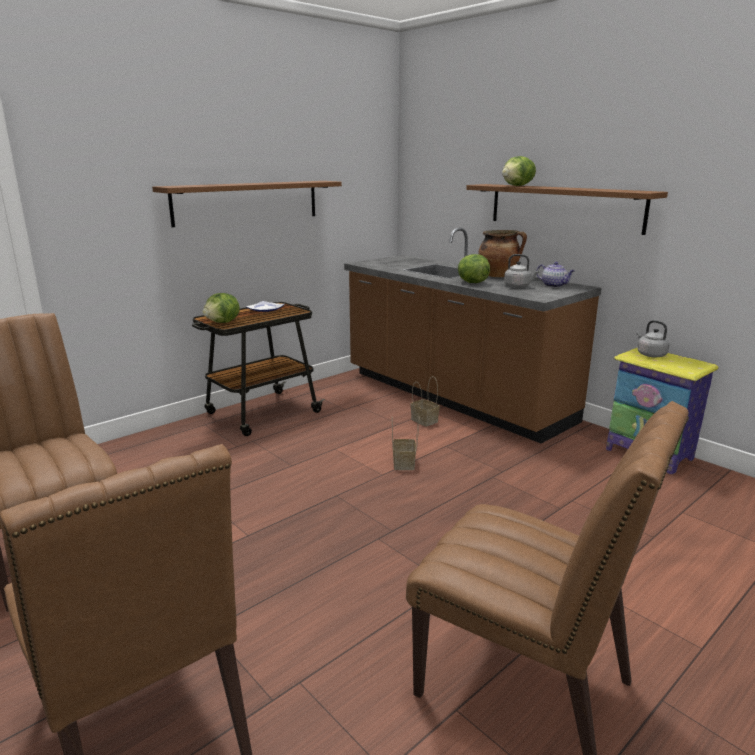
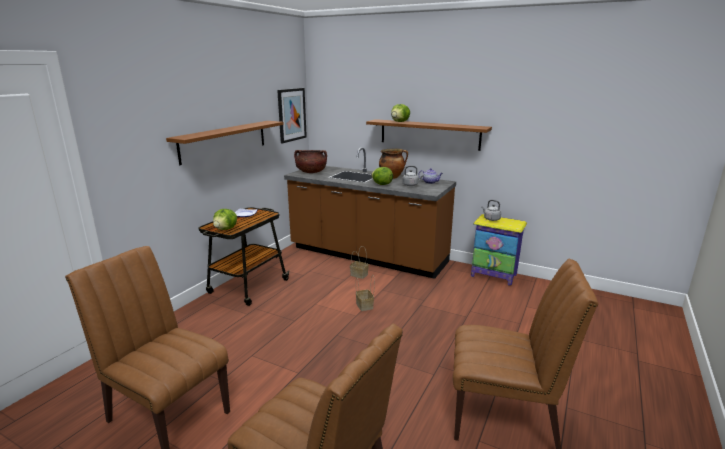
camera: 20 degrees left, 0 degrees up
none -> picture [277,88,307,143]
none -> brown cooking pot [294,150,327,173]

